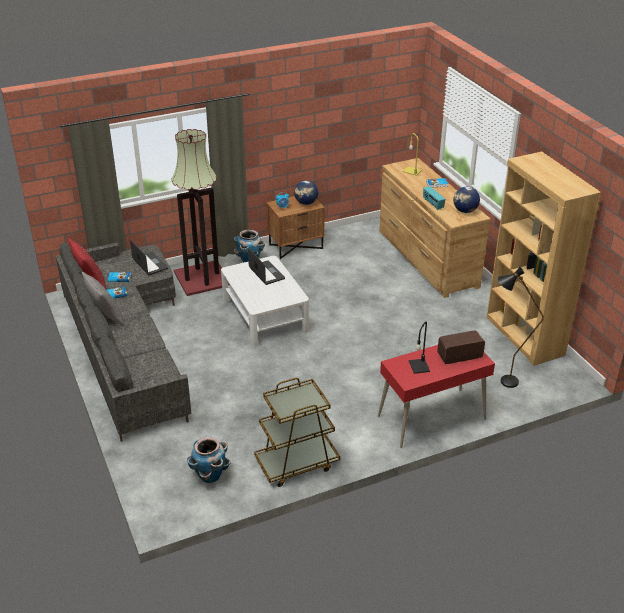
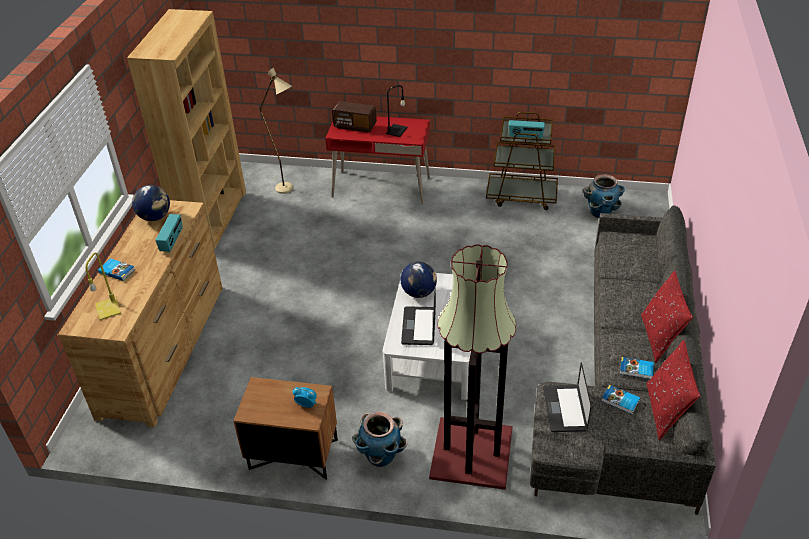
camera: 145 degrees left, 5 degrees up
grey pillow [82,271,124,326] -> red pillow [641,271,693,363]
globe [294,180,318,205] -> globe moved to [401,262,437,298]
black floor lamp [497,267,544,388] -> beige floor lamp [260,68,293,194]
none -> radio [509,120,545,139]

